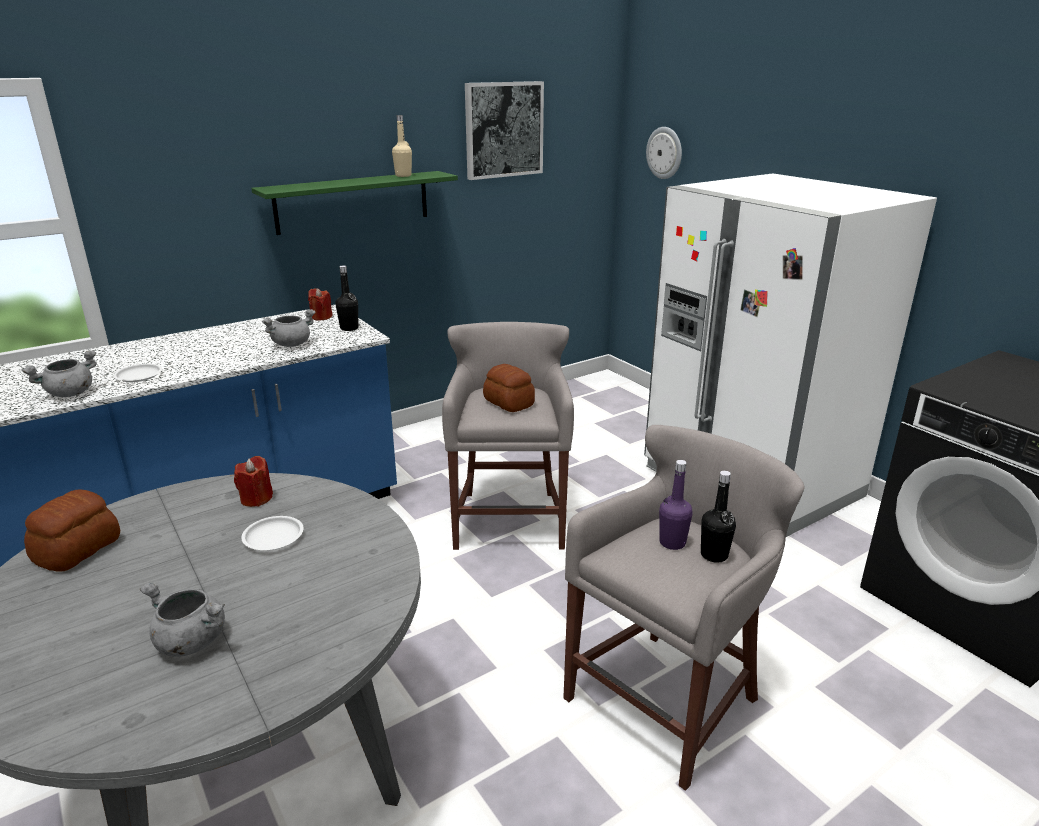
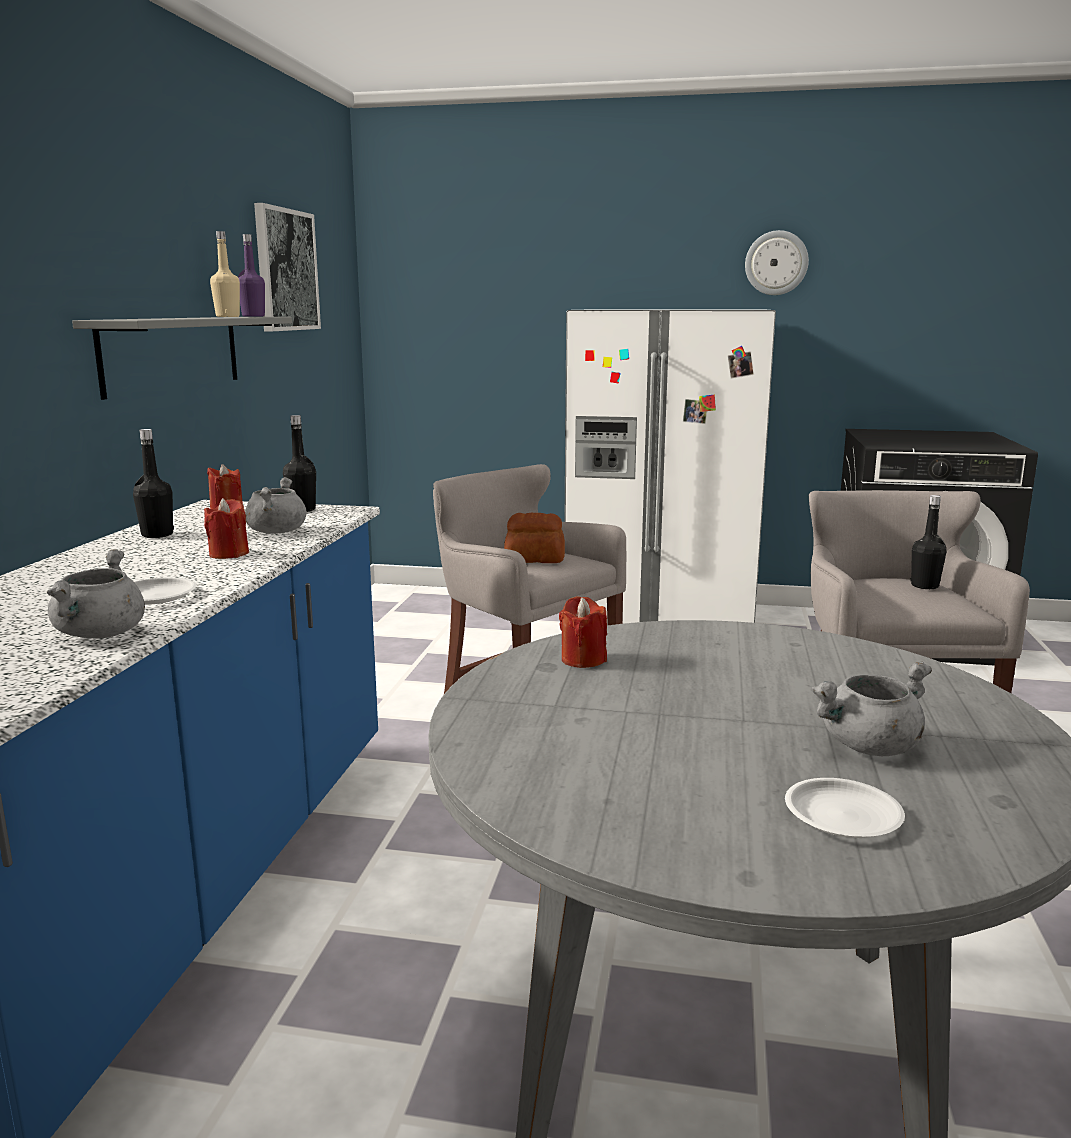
camera: 45 degrees left, 10 degrees down
bread [24,489,120,572] -> none
white plate [241,516,303,550] -> white plate moved to [785,778,905,838]
green shelf [251,171,458,235] -> grey shelf [72,317,292,400]
wall clock [646,127,682,179] -> wall clock moved to [745,230,809,295]
purple bottle [659,460,693,550] -> purple bottle moved to [238,234,265,317]
none -> black bottle [133,429,174,538]
none -> red candle [204,498,249,559]

